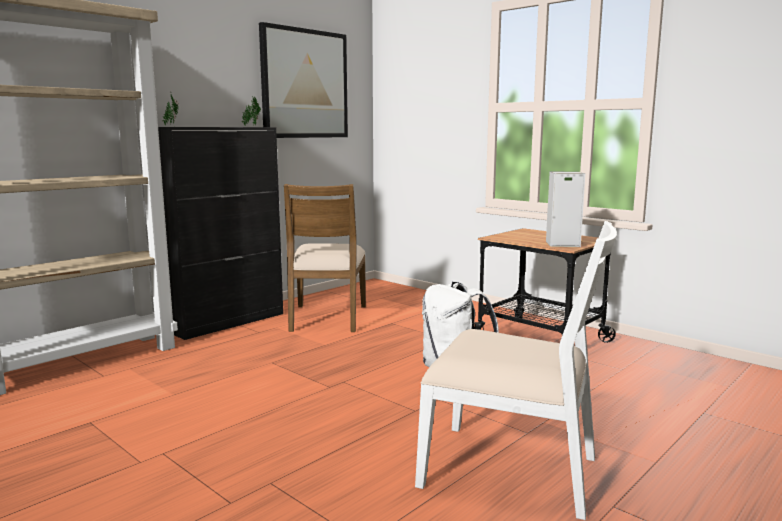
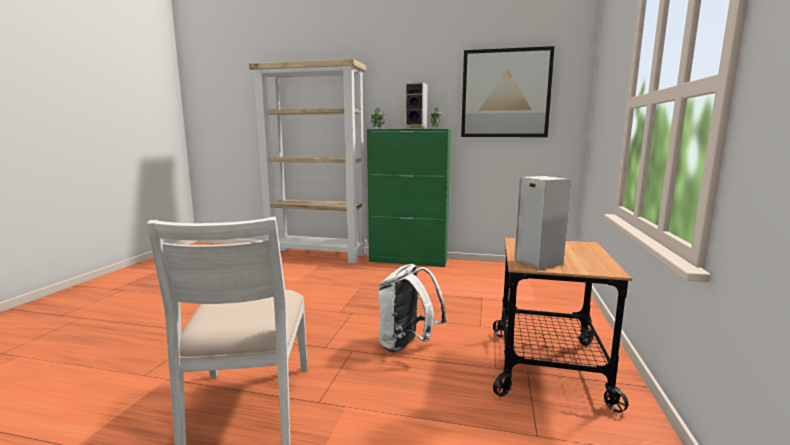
camera: 60 degrees right, 0 degrees up
black cabinet [158,127,283,340] -> green cabinet [367,129,451,267]
brown chair [284,184,366,332] -> none
none -> speaker [405,82,428,129]

